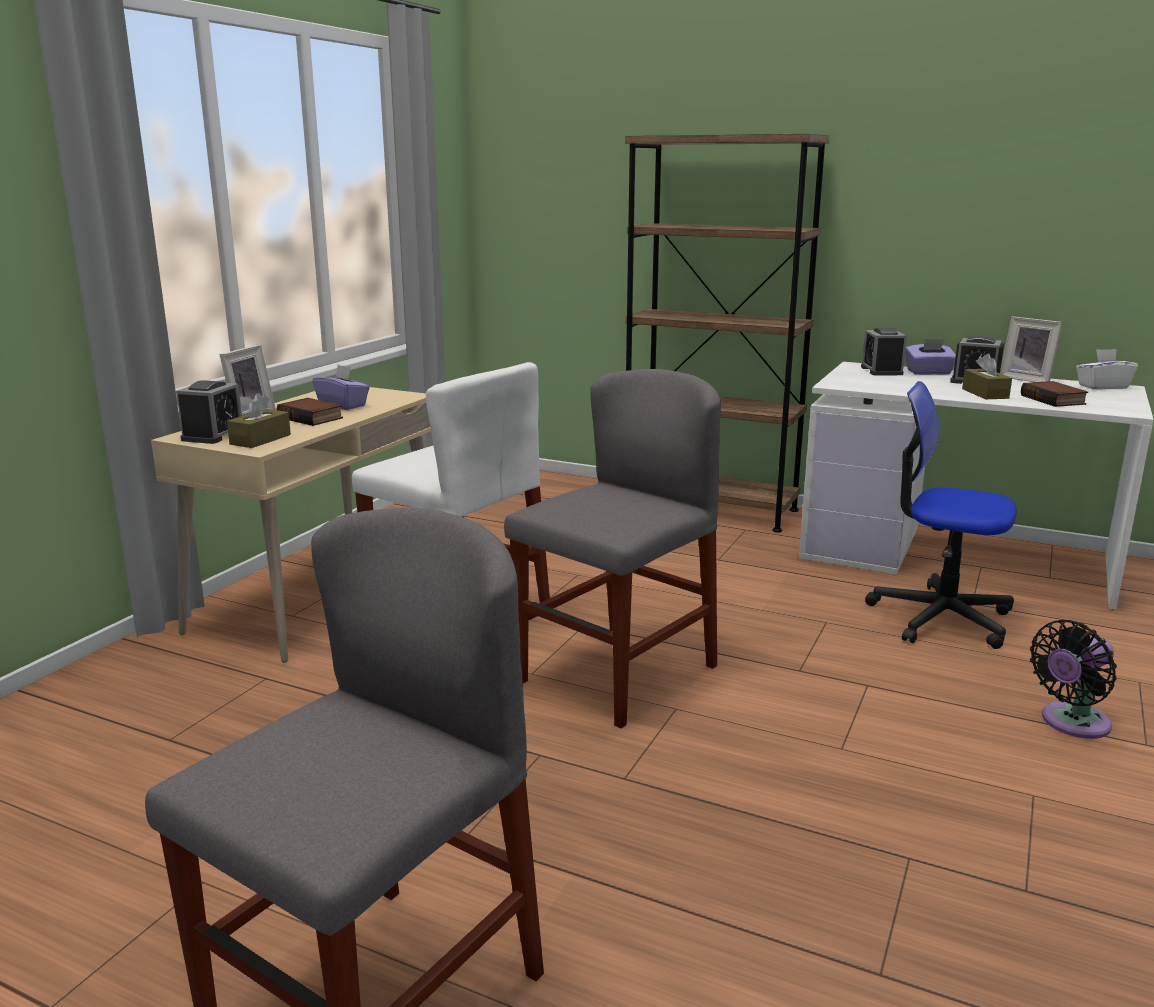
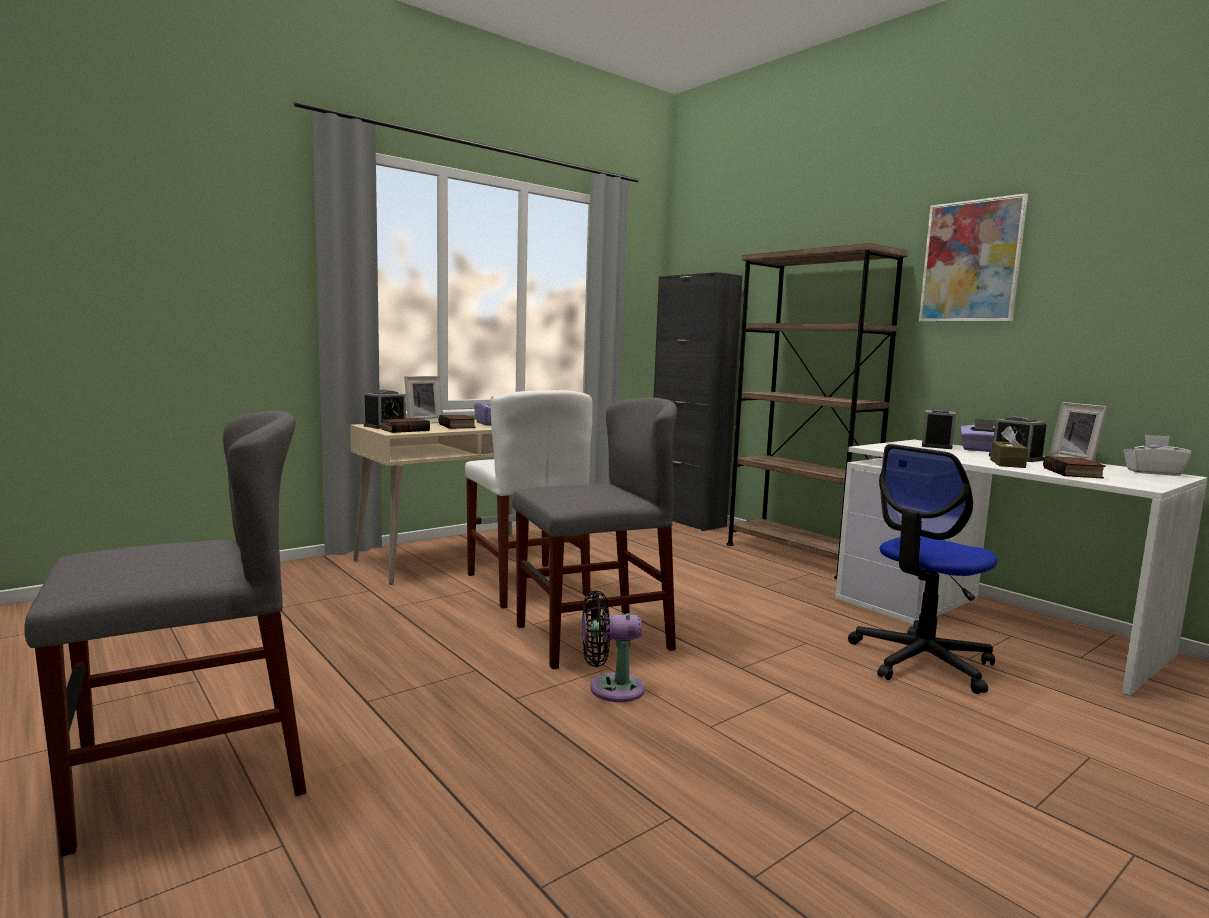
camera: 25 degrees right, 10 degrees down
brown tissue box [227,393,291,448] -> book [381,418,430,433]
office chair [865,381,1016,649] -> office chair turned 90 degrees counterclockwise [848,444,997,694]
black fan [1030,620,1117,739] -> black fan moved to [582,590,645,702]
none -> black cabinet [654,272,742,531]
none -> picture [919,193,1028,321]

